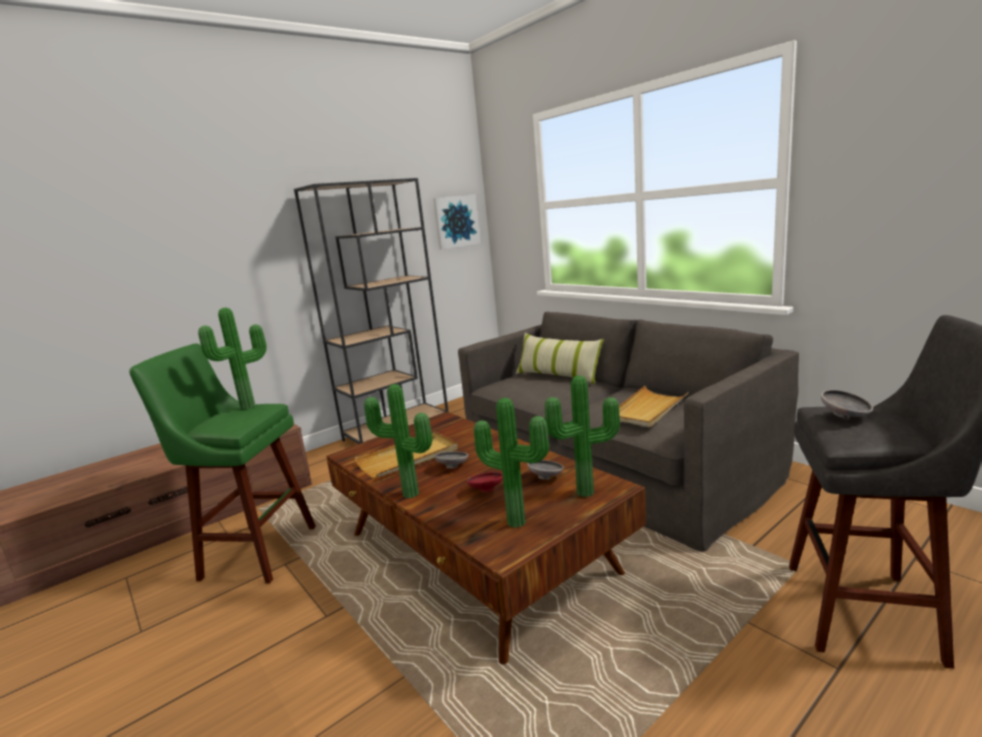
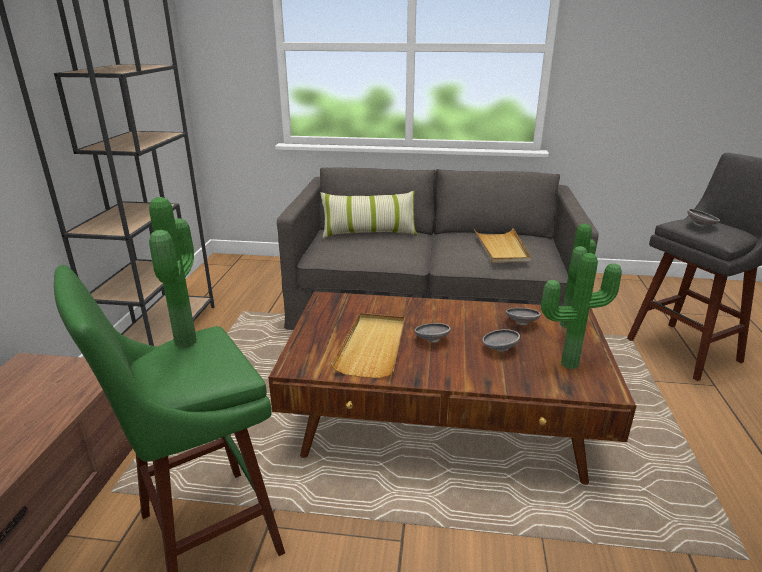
camera: 45 degrees left, 10 degrees up
potted plant [364,384,432,498] -> none
picture [433,195,480,250] -> none
red bowl [467,472,503,492] -> grey bowl [482,329,520,352]

